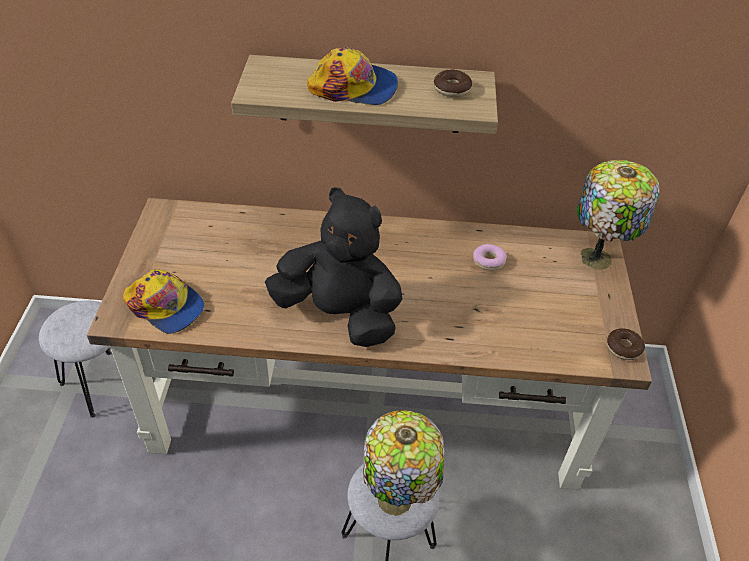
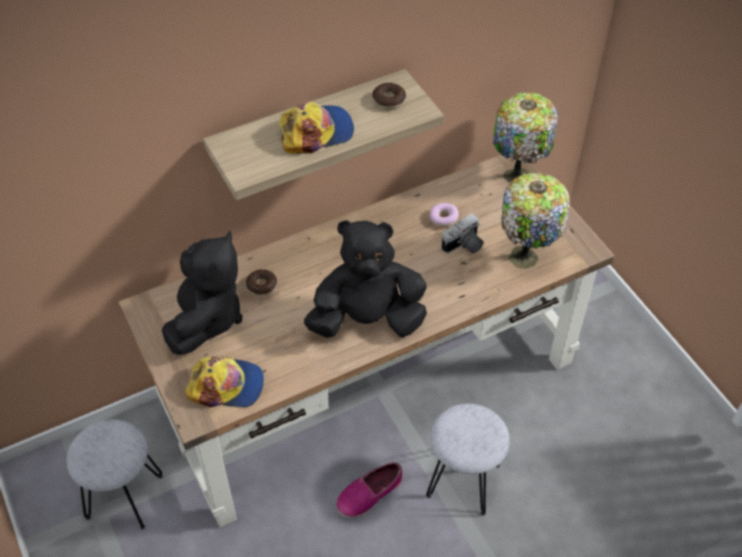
camera: 30 degrees left, 5 degrees up
table lamp [363,410,445,516] -> table lamp moved to [502,173,570,269]
donut [607,328,645,360] -> donut moved to [246,269,277,296]
none -> black plush toy [162,231,242,355]
none -> shoe [336,462,402,518]
none -> camera [441,214,483,253]

